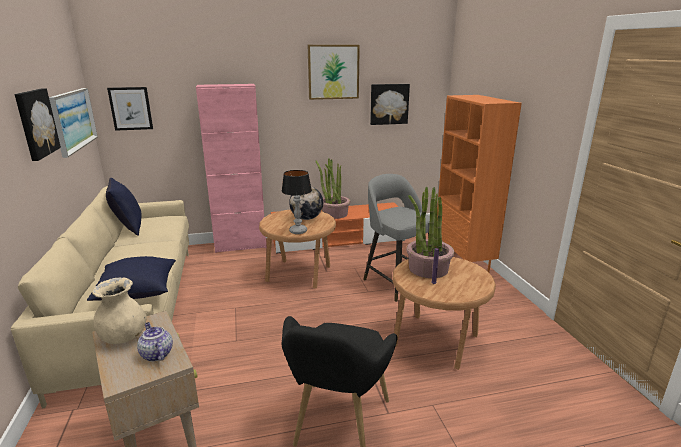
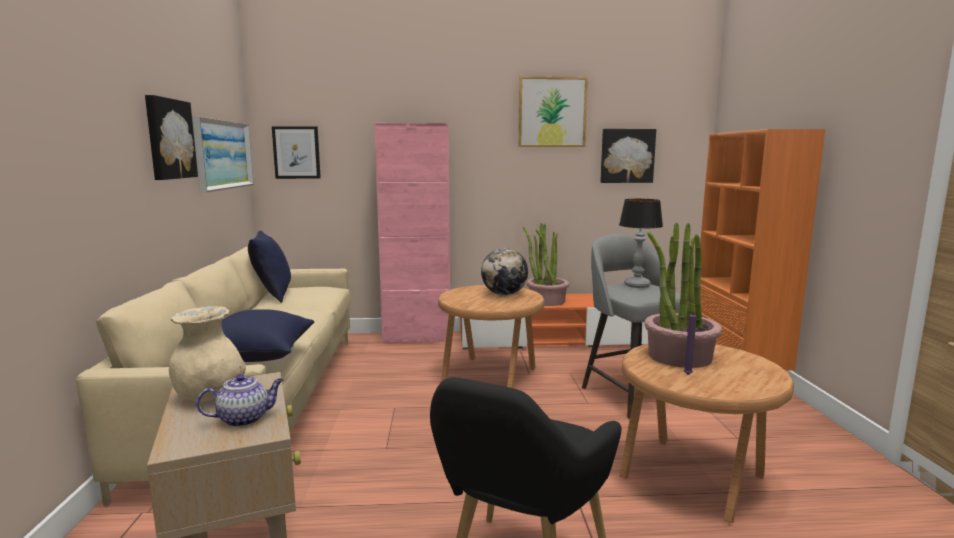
camera: 10 degrees right, 10 degrees down
teapot [137,322,173,362] -> teapot turned 90 degrees clockwise [196,374,283,427]
table lamp [282,170,312,234] -> table lamp moved to [619,199,663,288]

